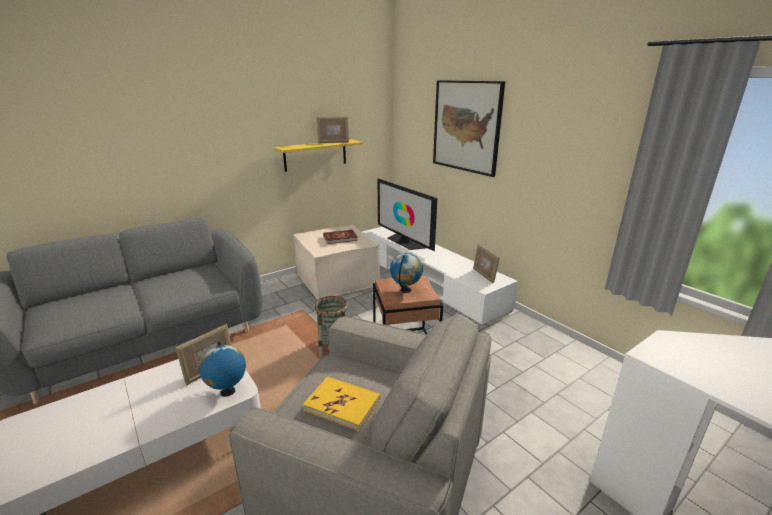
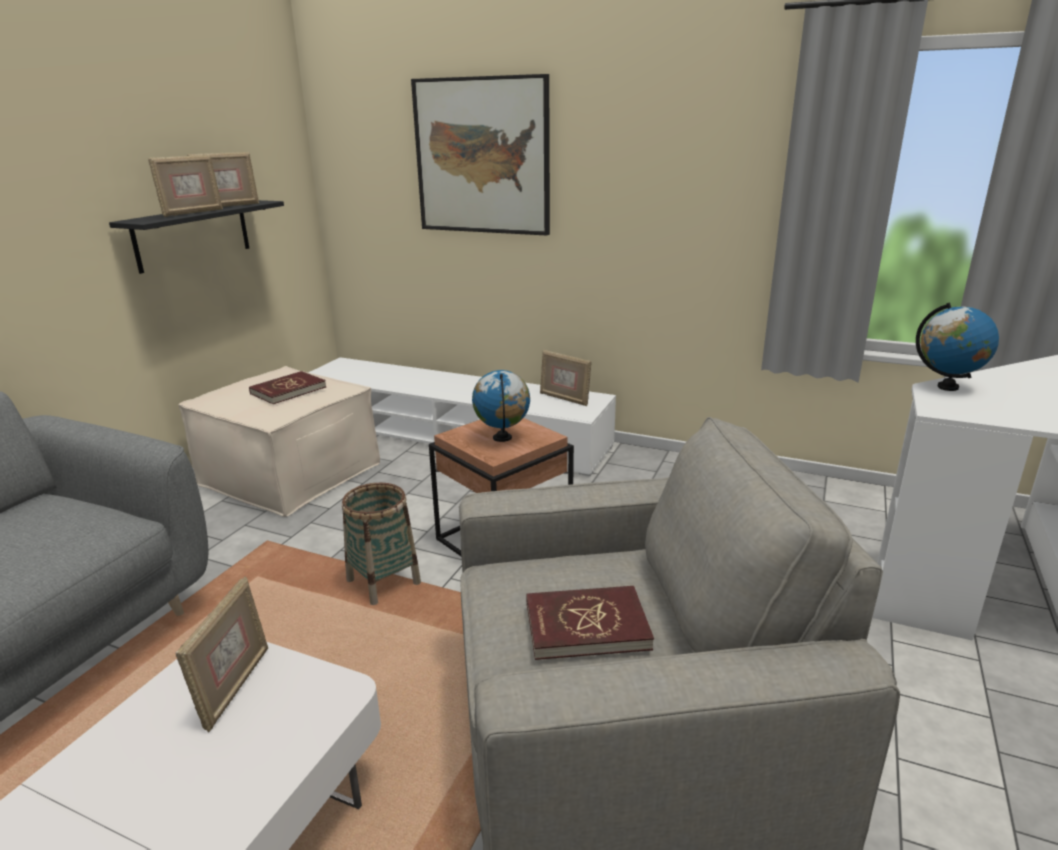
camera: 30 degrees left, 0 degrees up
globe [200,342,246,397] -> globe moved to [916,302,999,391]
yellow shelf [273,140,363,172] -> black shelf [109,200,284,274]
yellow book [303,377,380,431] -> red book [527,586,654,660]
television [378,178,437,251] -> none
none -> picture frame [148,155,223,217]

